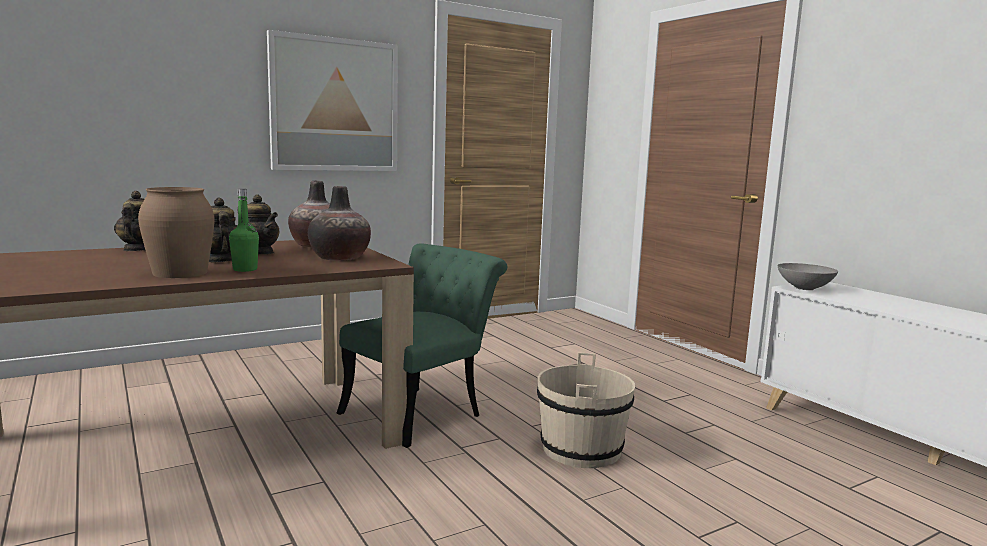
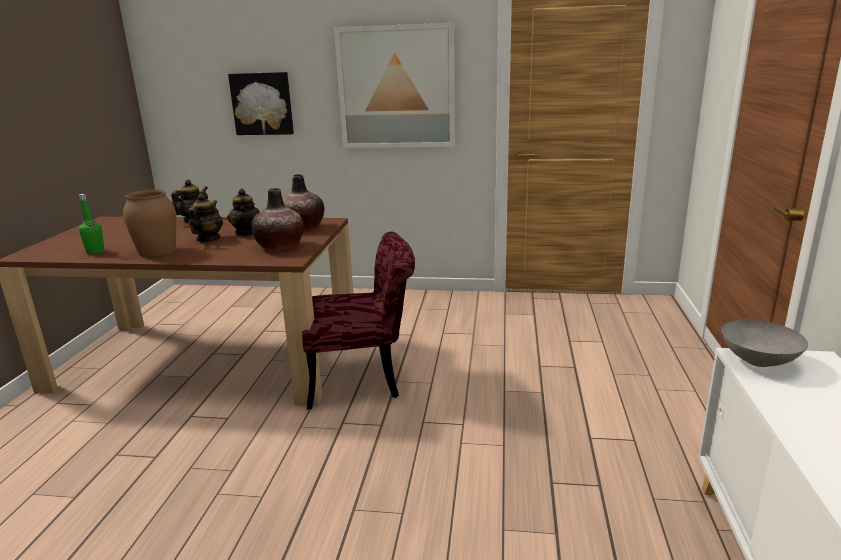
camera: 40 degrees right, 10 degrees up
green bottle [229,189,259,272] -> green bottle moved to [78,194,105,254]
green chair [337,243,507,448] -> red chair [302,231,415,410]
beige bucket [537,353,635,468] -> none
none -> picture [228,72,294,135]

